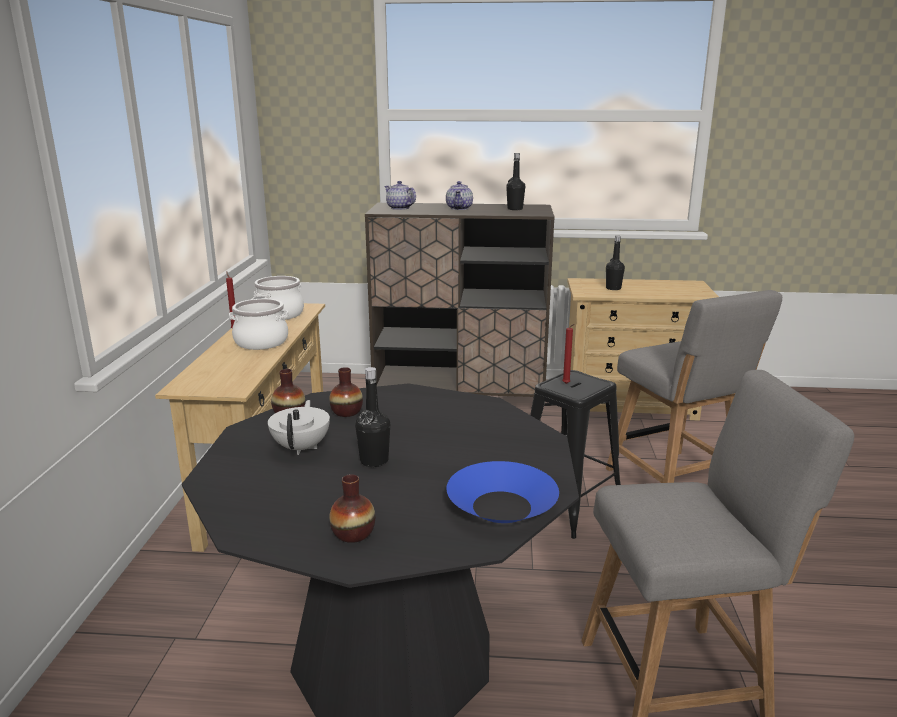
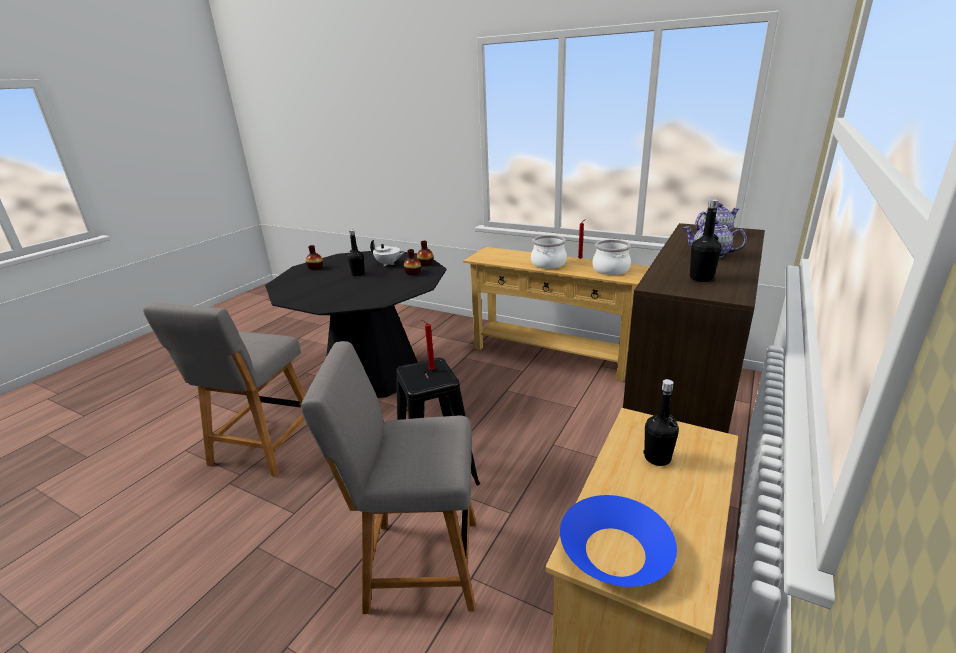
camera: 115 degrees right, 5 degrees up
blue bowl [447,461,559,523] -> blue bowl moved to [560,495,677,587]

